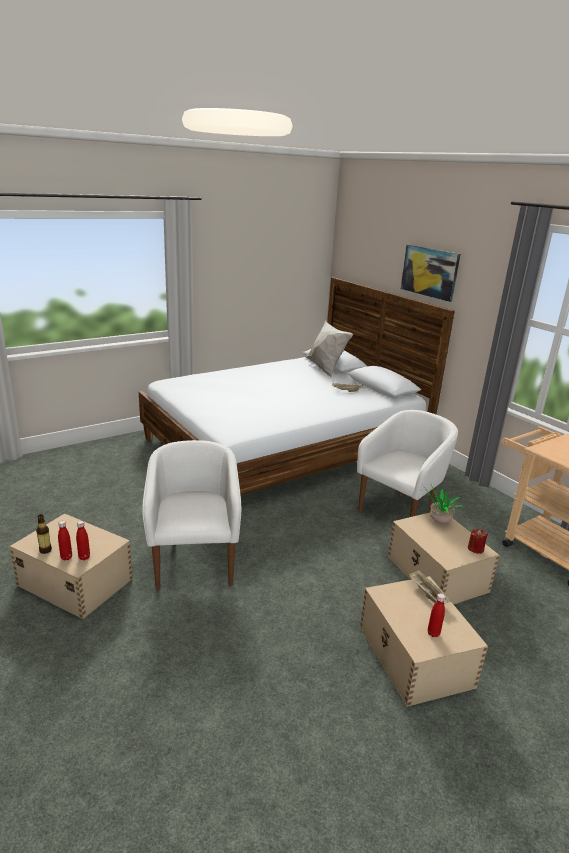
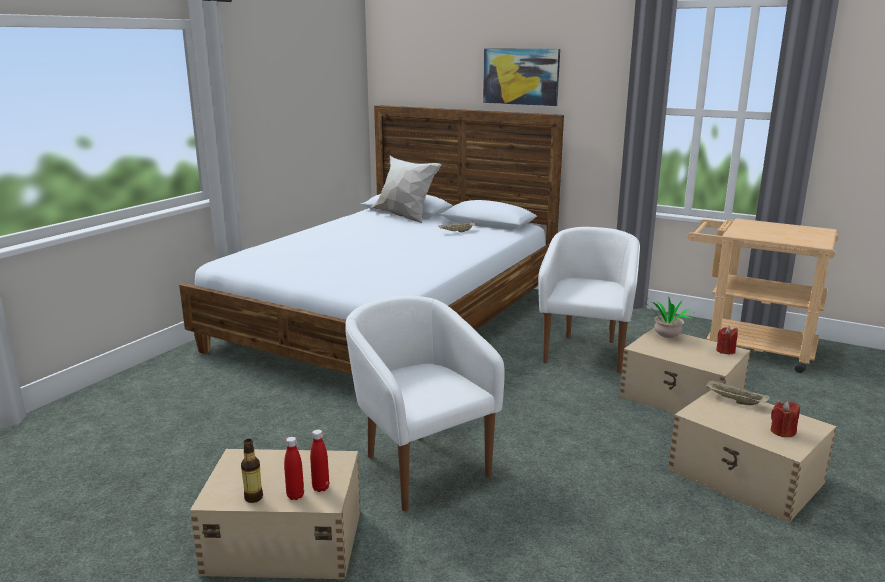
camera: 25 degrees left, 5 degrees down
red bottle [428,593,445,637] -> red candle [771,401,800,437]

